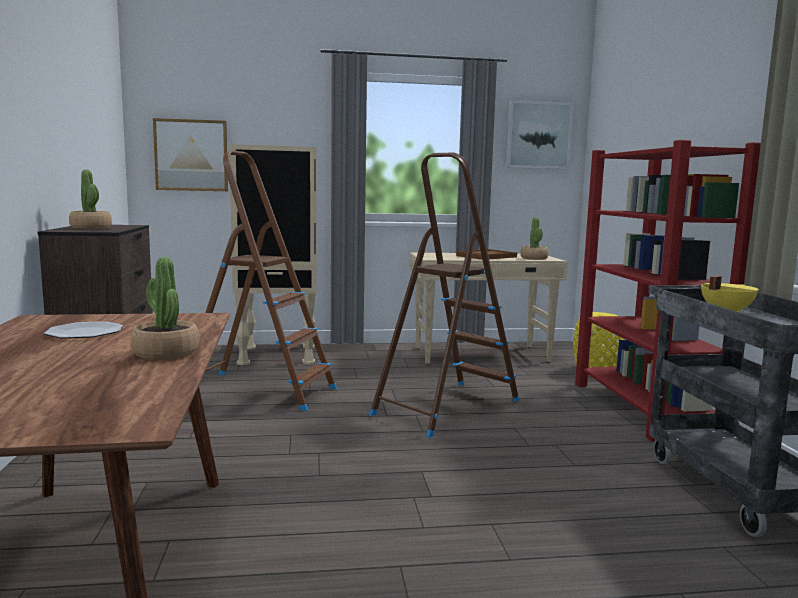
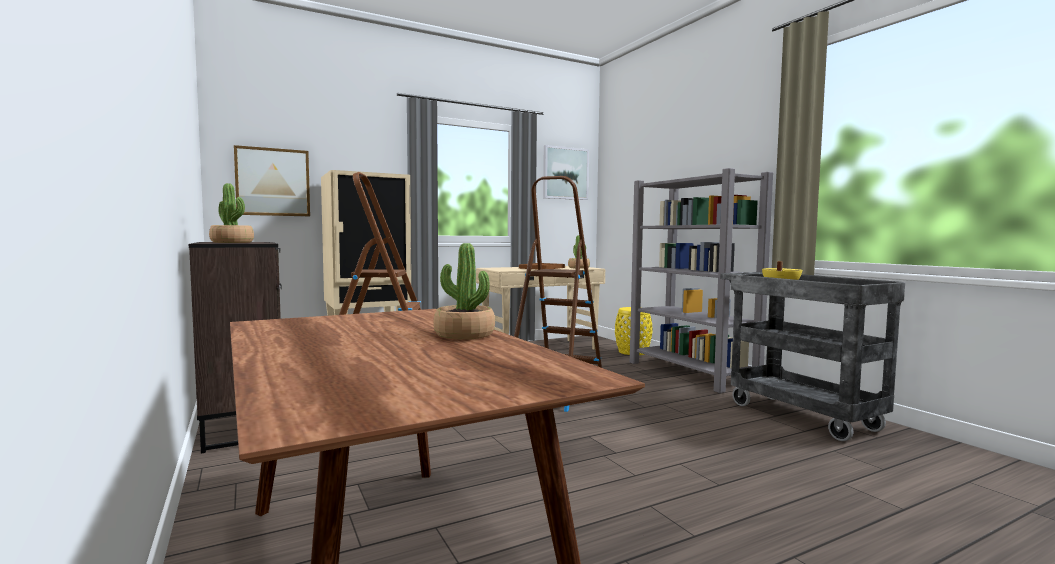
camera: 20 degrees left, 5 degrees down
plate [44,321,123,338] -> none
red bookcase [575,140,761,442] -> grey bookcase [630,168,773,393]

